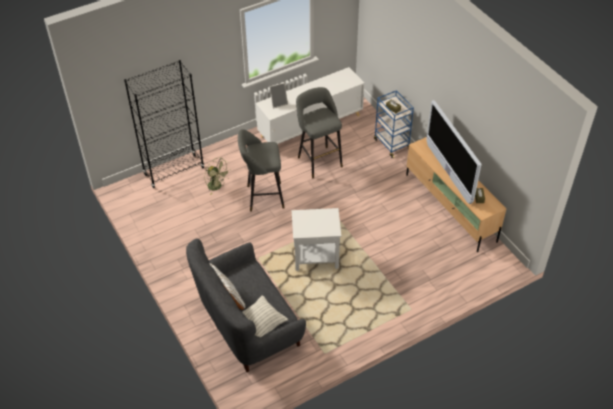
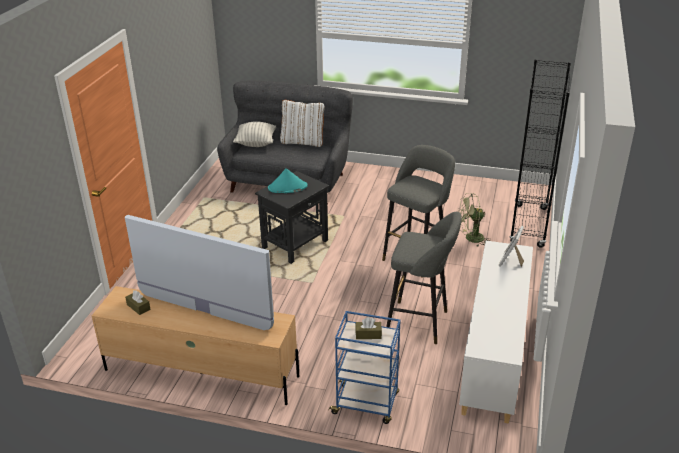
camera: 135 degrees right, 15 degrees down
white side table [292,208,342,271] -> black side table [255,171,329,264]
none -> turquoise hat [268,168,308,193]

